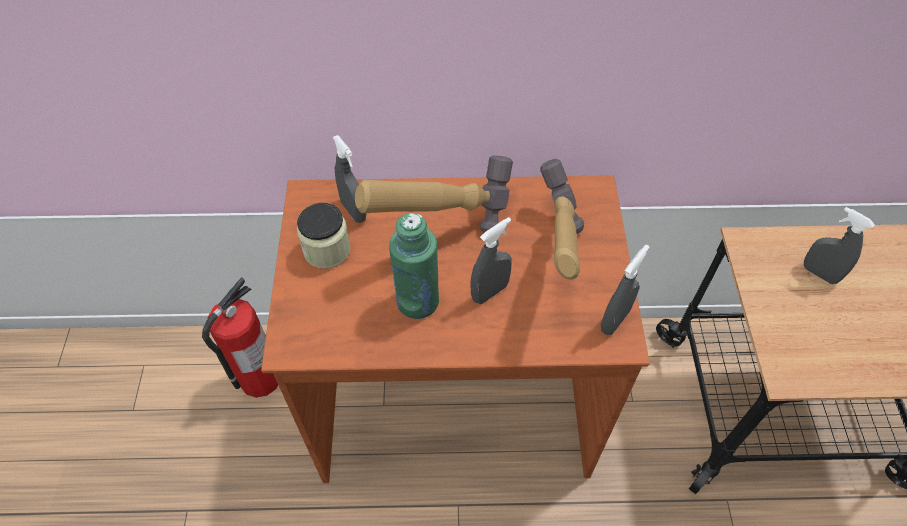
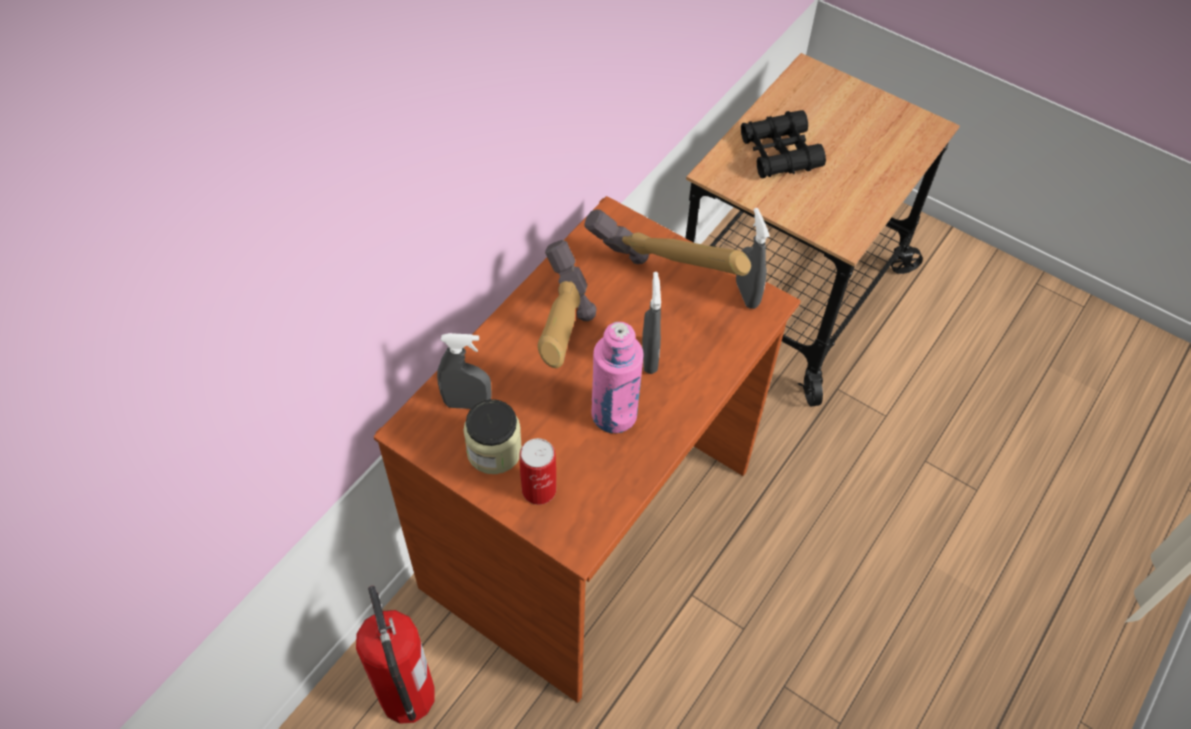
camera: 55 degrees left, 0 degrees up
green bottle [389,213,439,319] -> pink bottle [592,322,644,433]
grey spray bottle [804,207,875,284] -> black binoculars [741,110,826,178]
none -> can [520,438,556,505]

